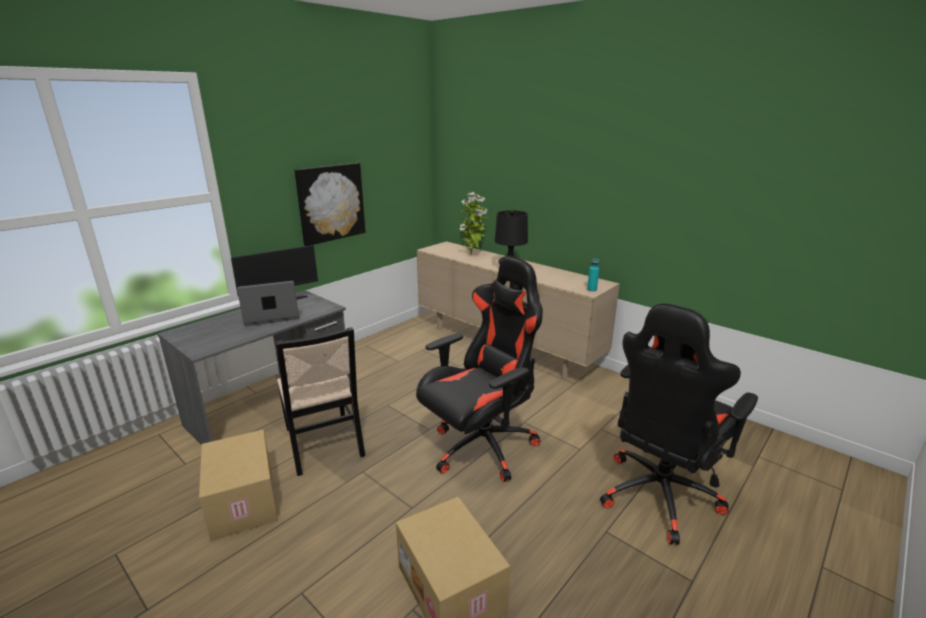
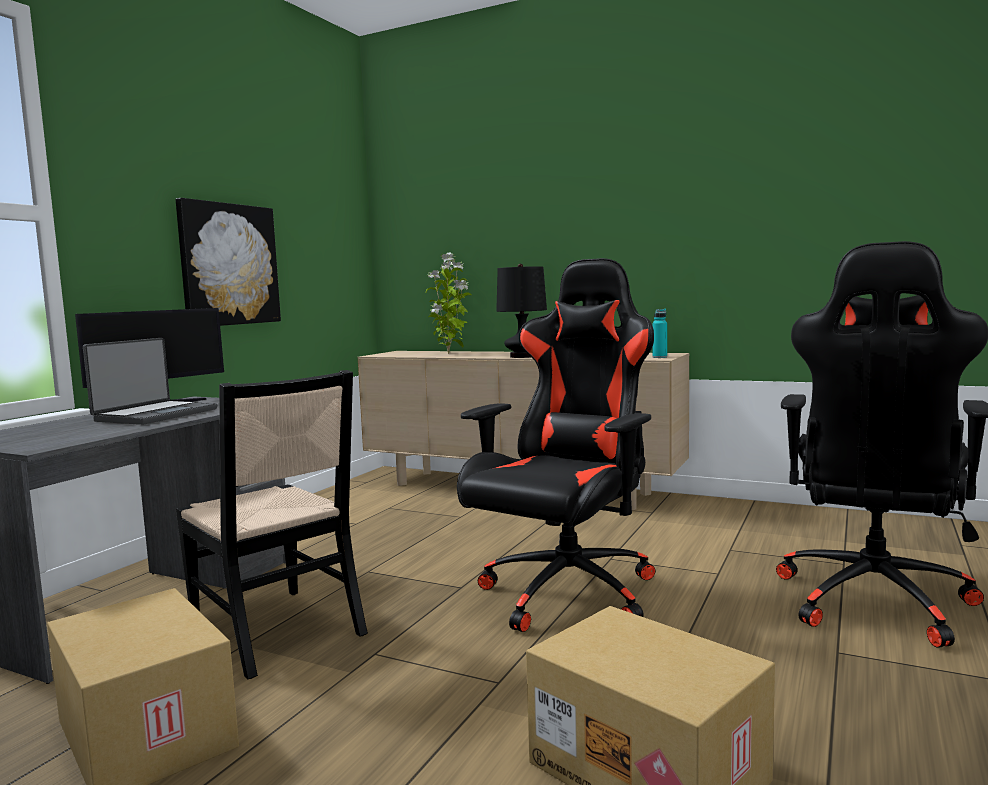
camera: 15 degrees left, 15 degrees down
laptop [237,281,299,326] -> laptop turned 150 degrees clockwise [83,338,217,425]

